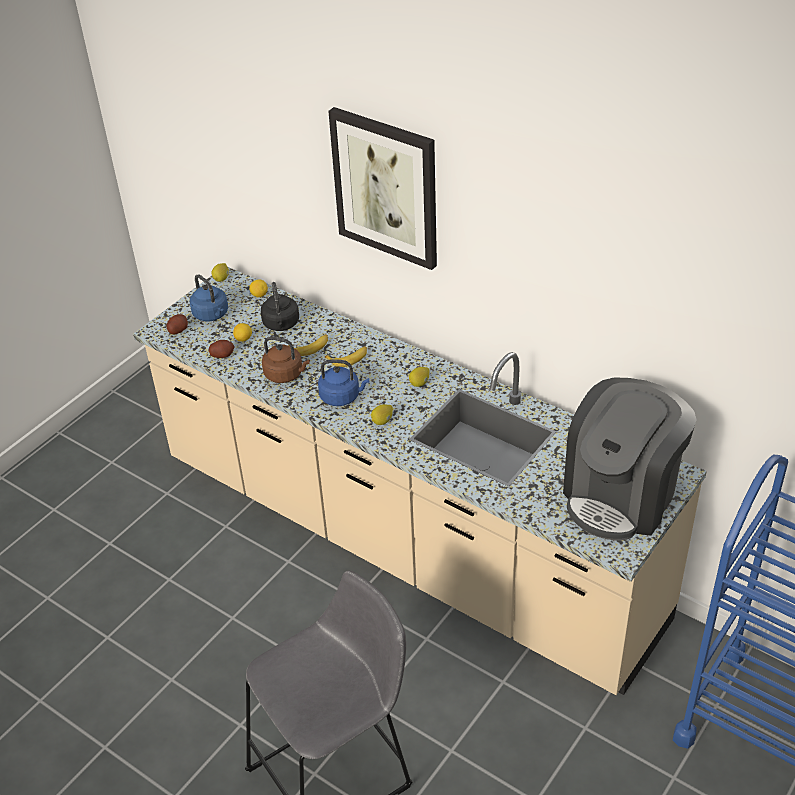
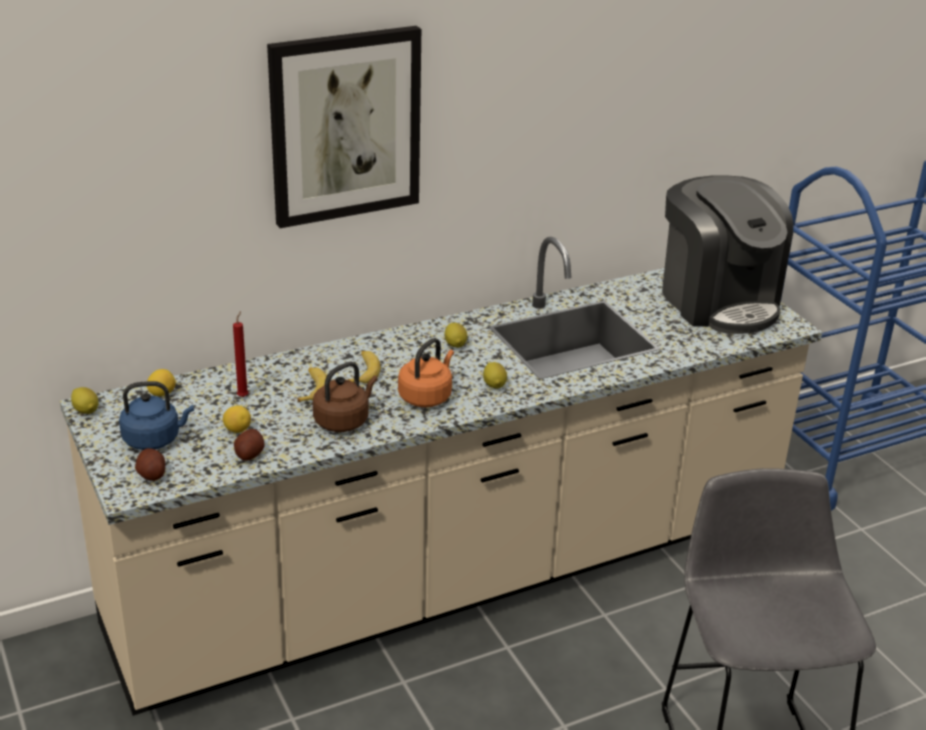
camera: 65 degrees left, 10 degrees down
black kettle [261,282,299,331] -> red candle [233,311,249,397]
blue kettle [318,359,369,406] -> orange kettle [398,338,454,407]

